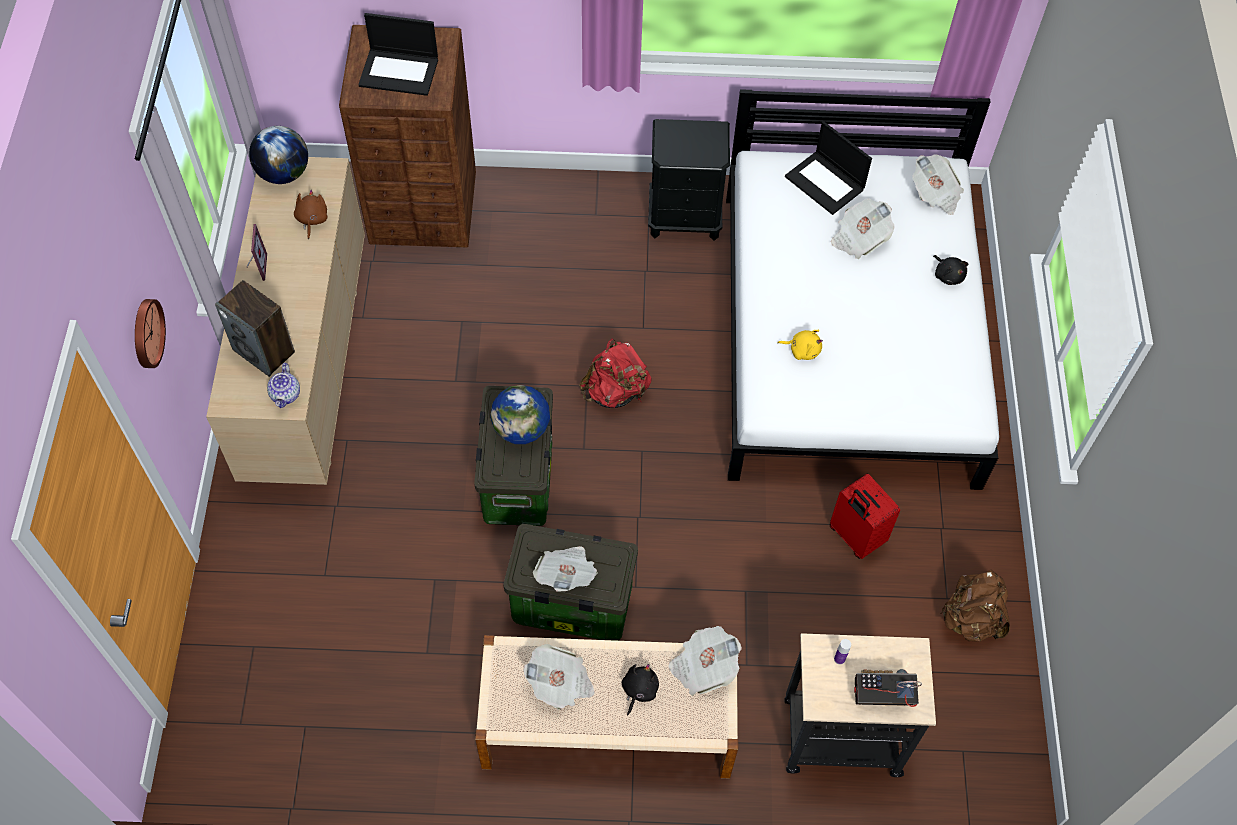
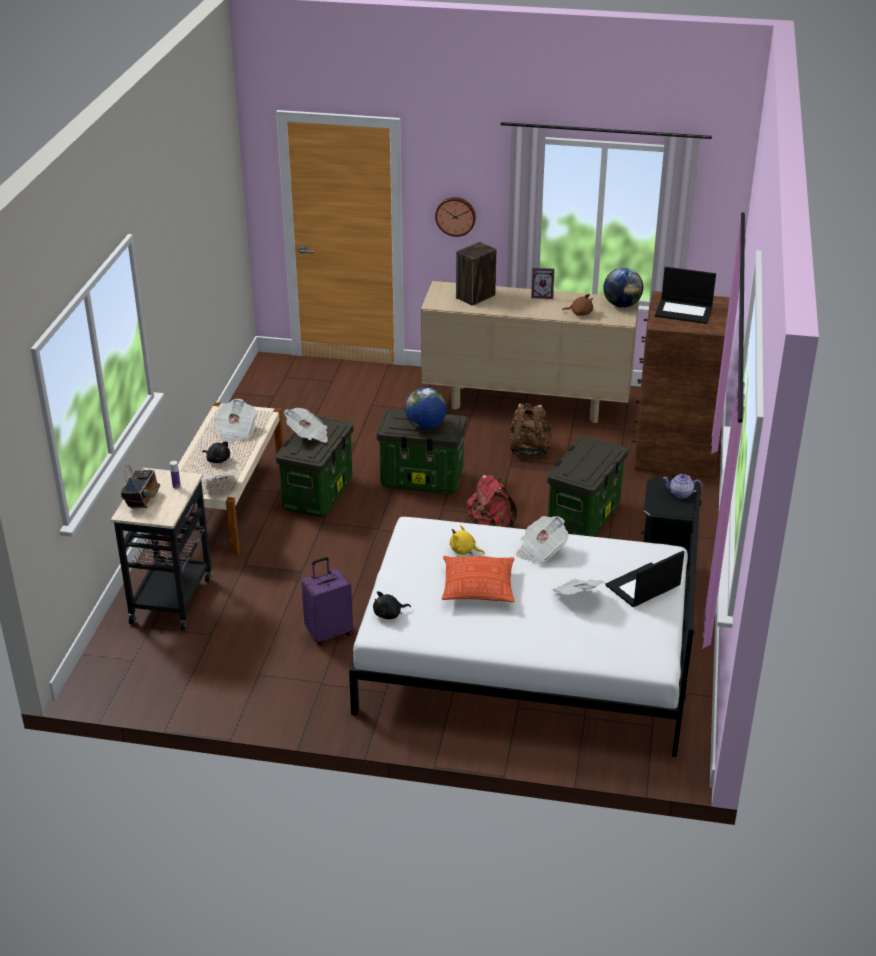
camera: 100 degrees right, 25 degrees down
teapot [267,363,300,408] -> teapot moved to [663,474,702,499]
laptop [358,13,438,96] -> laptop turned 90 degrees counterclockwise [655,267,716,324]
yellow plush toy [778,330,823,360] -> yellow plush toy turned 90 degrees clockwise [450,525,485,555]
red suitcase [830,474,900,559] -> purple suitcase [301,557,353,645]
newspaper [913,154,964,215] -> newspaper moved to [516,516,569,564]
black plush toy [933,255,968,285] -> black plush toy moved to [373,591,411,619]
brown backpack [940,569,1010,641] -> brown backpack moved to [508,403,552,457]
none -> orange pillow [442,556,515,602]
none -> storage box [547,436,628,537]

